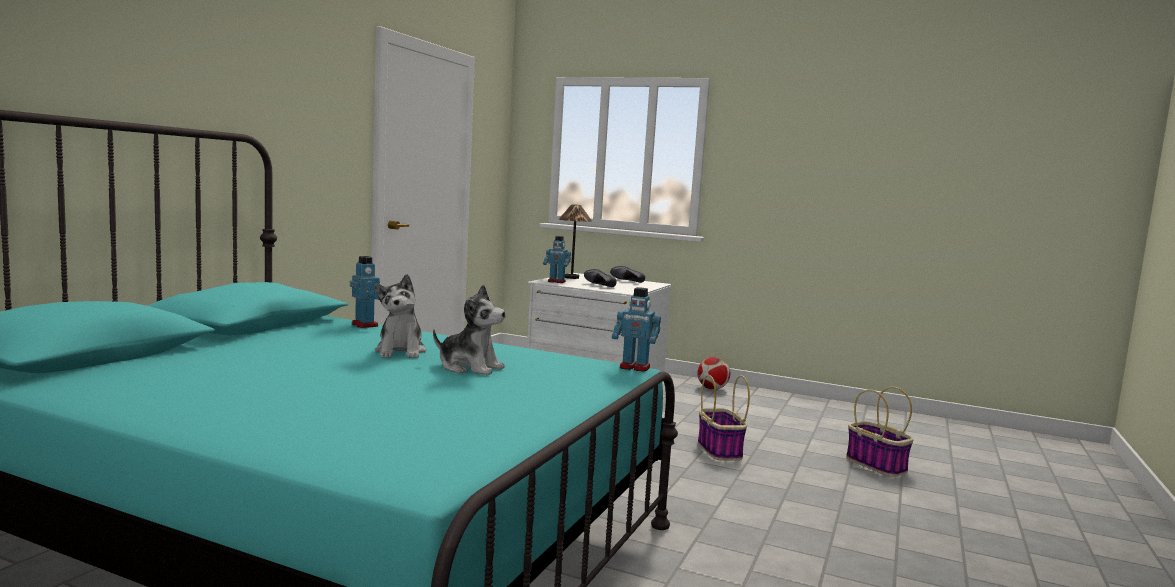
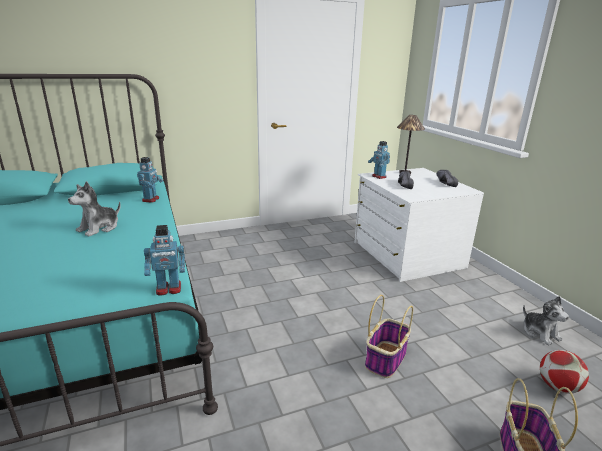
camera: 45 degrees right, 15 degrees up
plush toy [433,284,506,376] -> plush toy moved to [523,296,569,345]
toy robot [612,287,661,372] -> toy robot turned 75 degrees counterclockwise [144,225,185,296]
football [697,357,730,390] -> football moved to [540,350,589,394]

